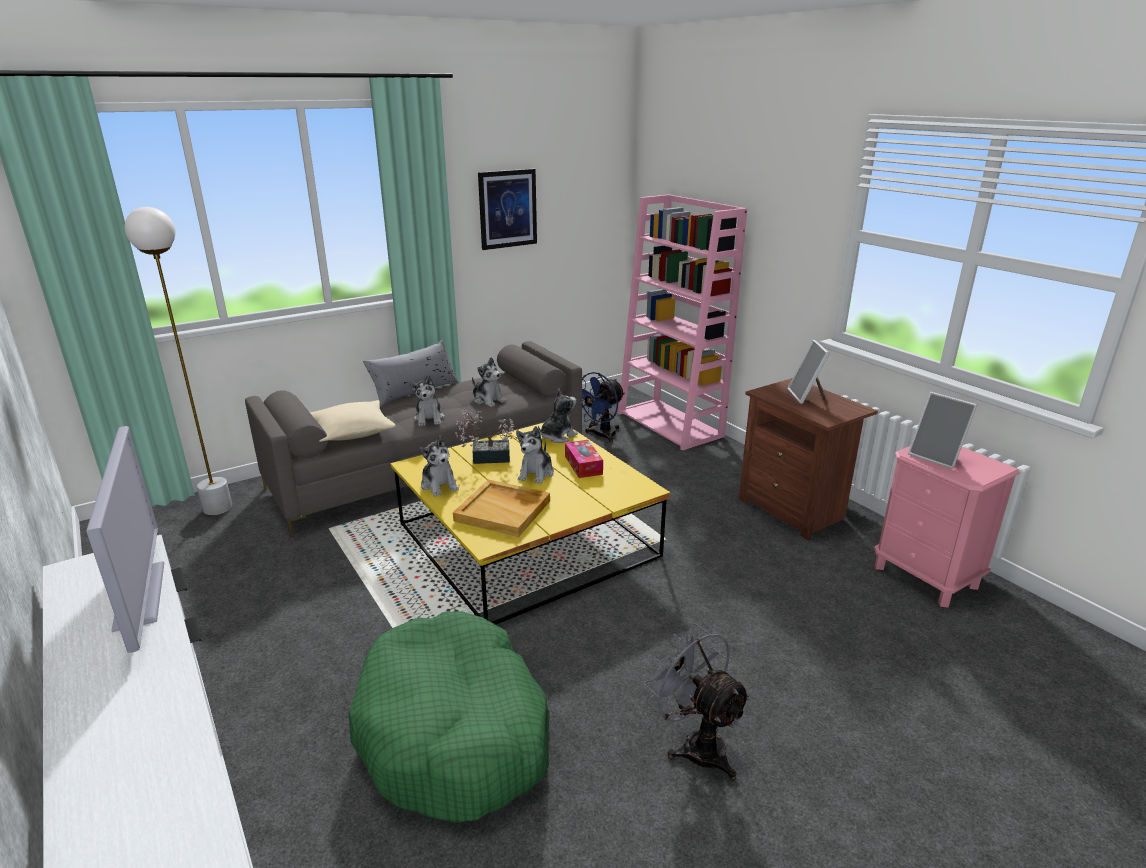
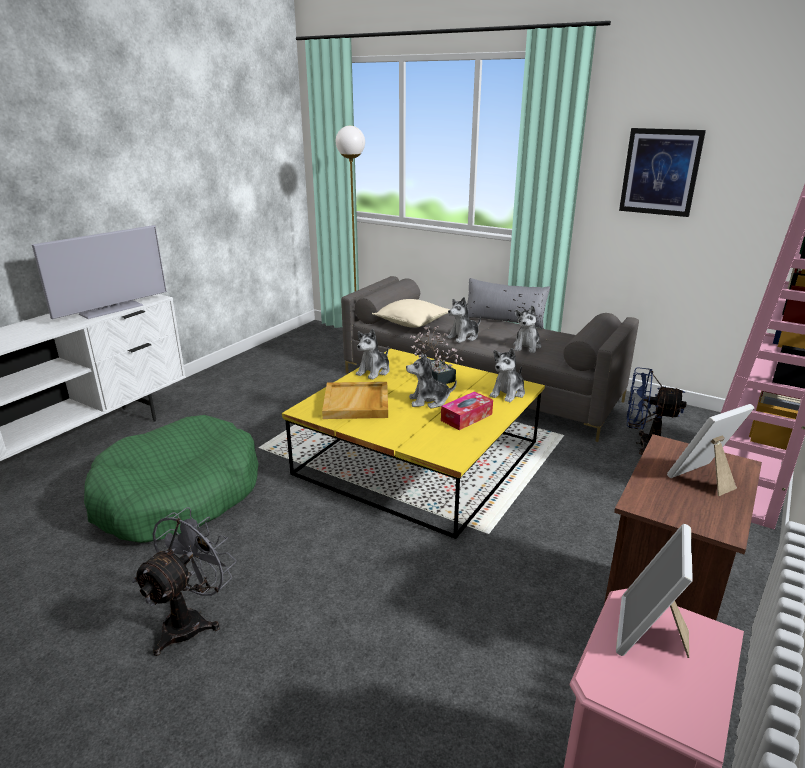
camera: 65 degrees right, 0 degrees up
plush toy [538,389,578,443] -> plush toy turned 105 degrees clockwise [490,348,525,403]

